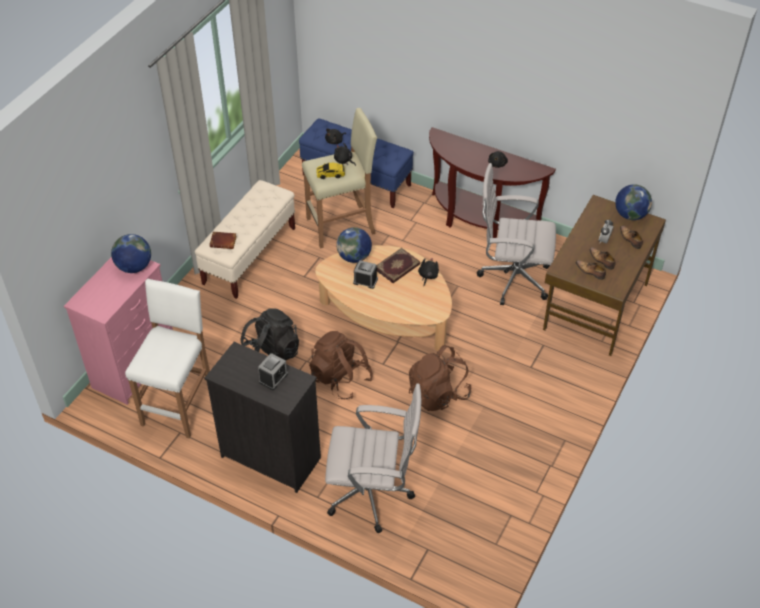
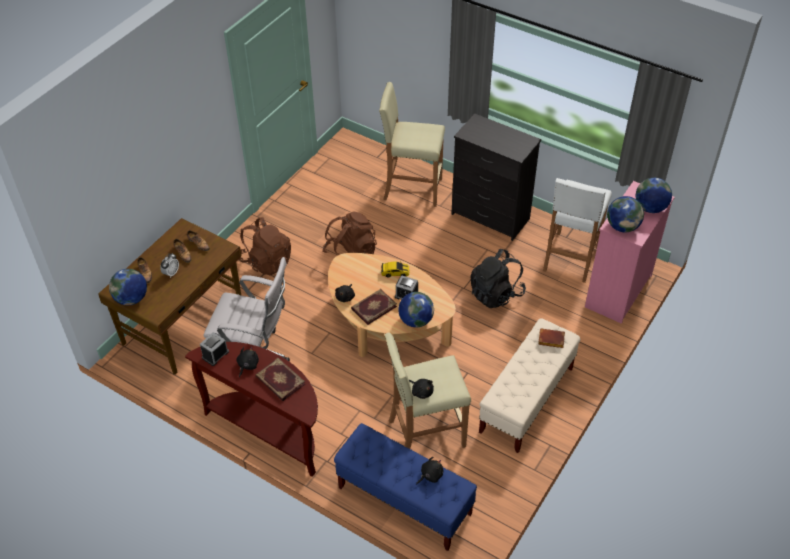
camera: 175 degrees left, 0 degrees up
alarm clock [258,353,288,390] -> alarm clock moved to [200,332,229,366]
brown backpack [309,331,373,400] -> brown backpack moved to [239,217,291,275]
toy car [316,163,345,179] -> toy car moved to [381,262,409,278]
white office chair [325,384,422,534] -> beige stool [379,82,445,207]
none -> book [255,358,305,401]
none -> globe [636,178,672,213]

